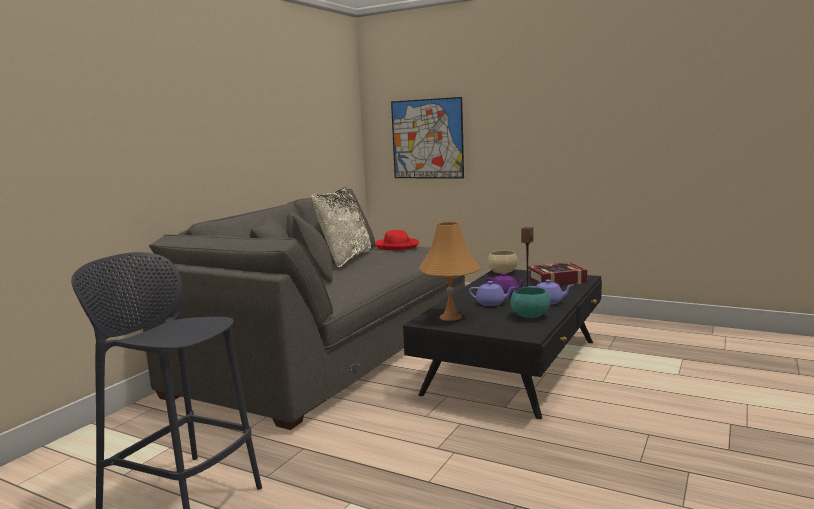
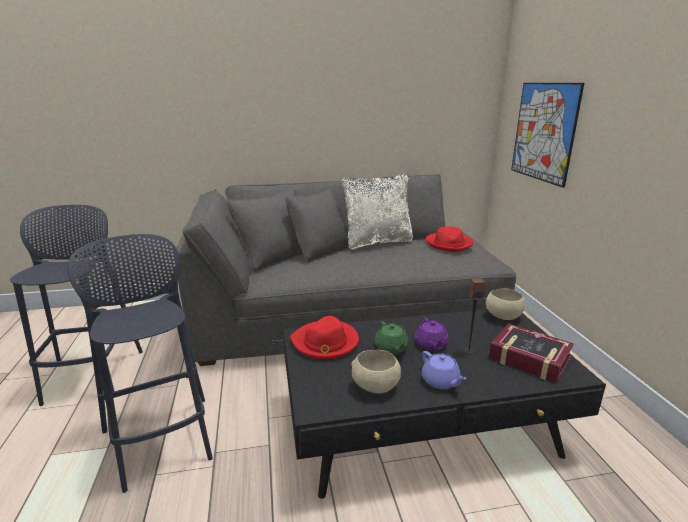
camera: 50 degrees right, 10 degrees up
orange table lamp [419,222,481,321] -> red hat [290,316,359,360]
purple teapot [469,281,515,306] -> green teapot [375,321,409,354]
turquoise bowl [510,287,550,318] -> beige bowl [351,350,401,394]
none -> grey stool [68,234,213,493]

